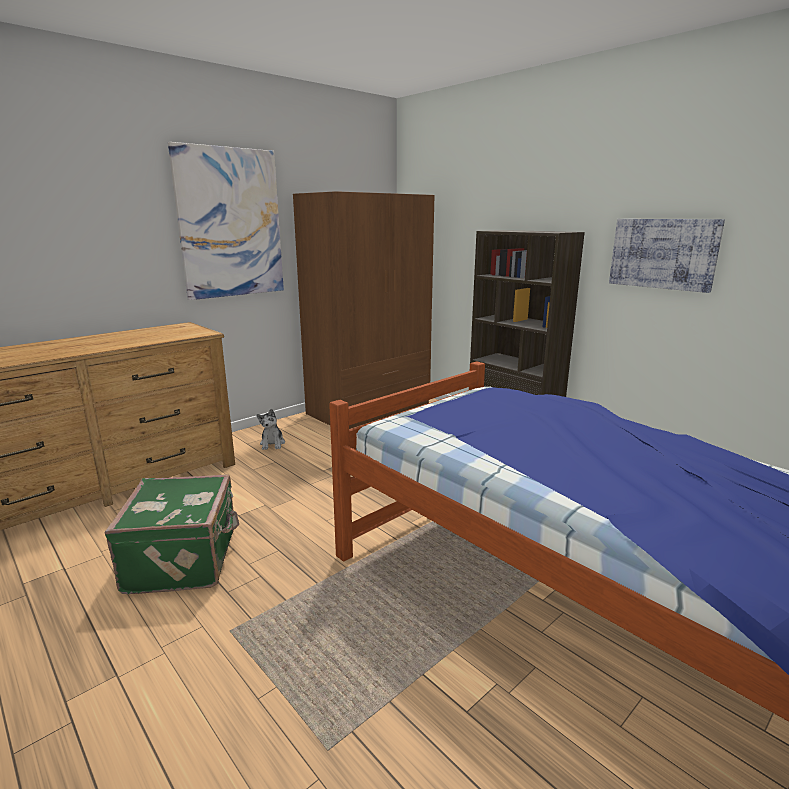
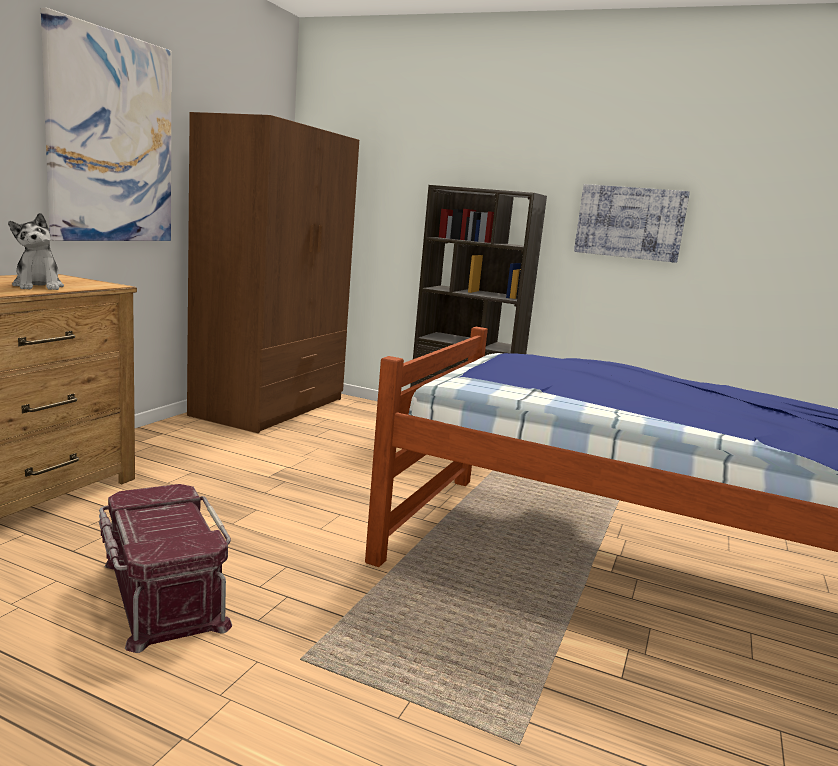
camera: 25 degrees left, 5 degrees down
green suitcase [105,474,239,594] -> red storage box [99,484,232,653]
plush toy [256,409,285,450] -> plush toy moved to [8,213,64,290]

